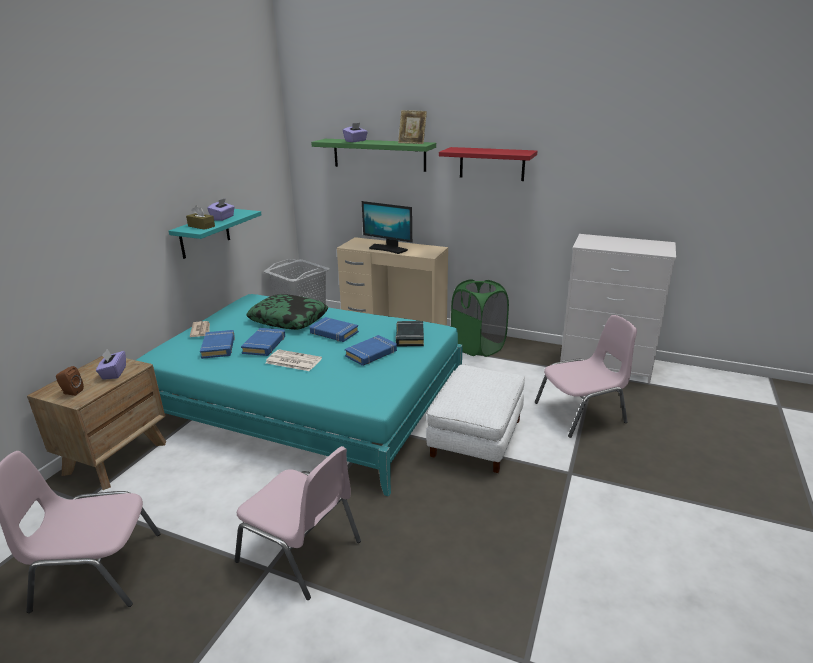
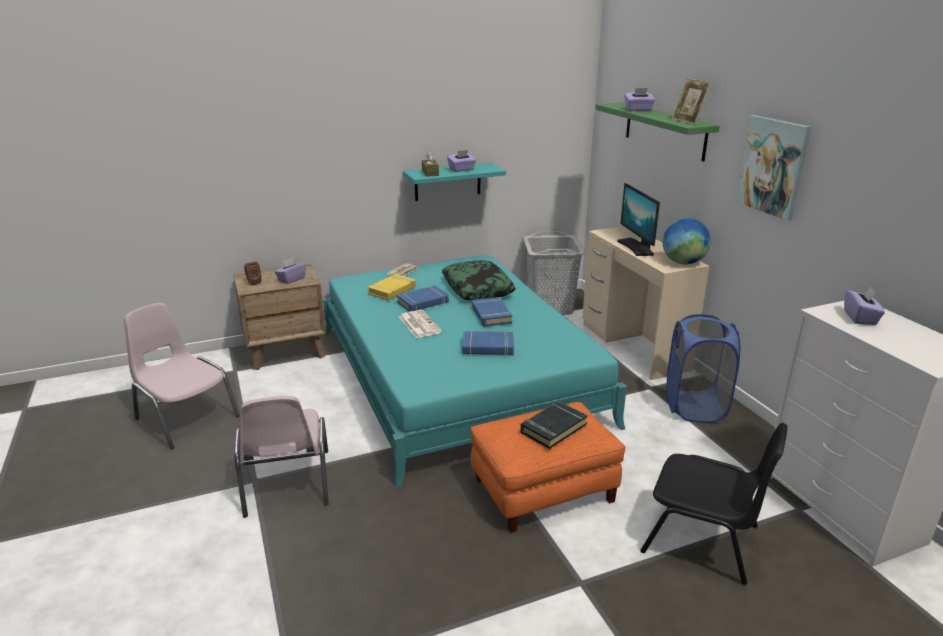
camera: 45 degrees right, 0 degrees up
blue book [200,330,235,359] -> yellow book [367,274,416,301]
black book [396,321,424,346] -> black book moved to [521,401,588,449]
white ottoman [426,365,525,473] -> orange ottoman [471,402,626,533]
red shelf [439,147,538,181] -> picture [735,115,811,221]
green laundry basket [451,279,509,357] -> blue laundry basket [666,314,740,423]
pink chair [535,315,637,438] -> black chair [640,423,788,585]
none -> globe [663,218,711,265]
none -> purple tissue box [844,286,885,325]

